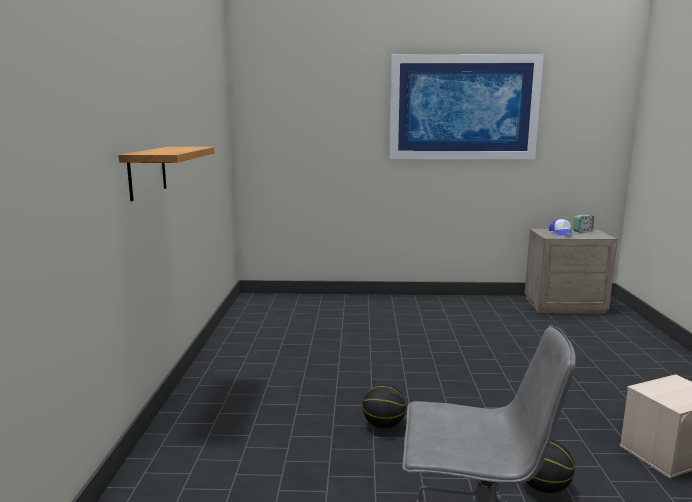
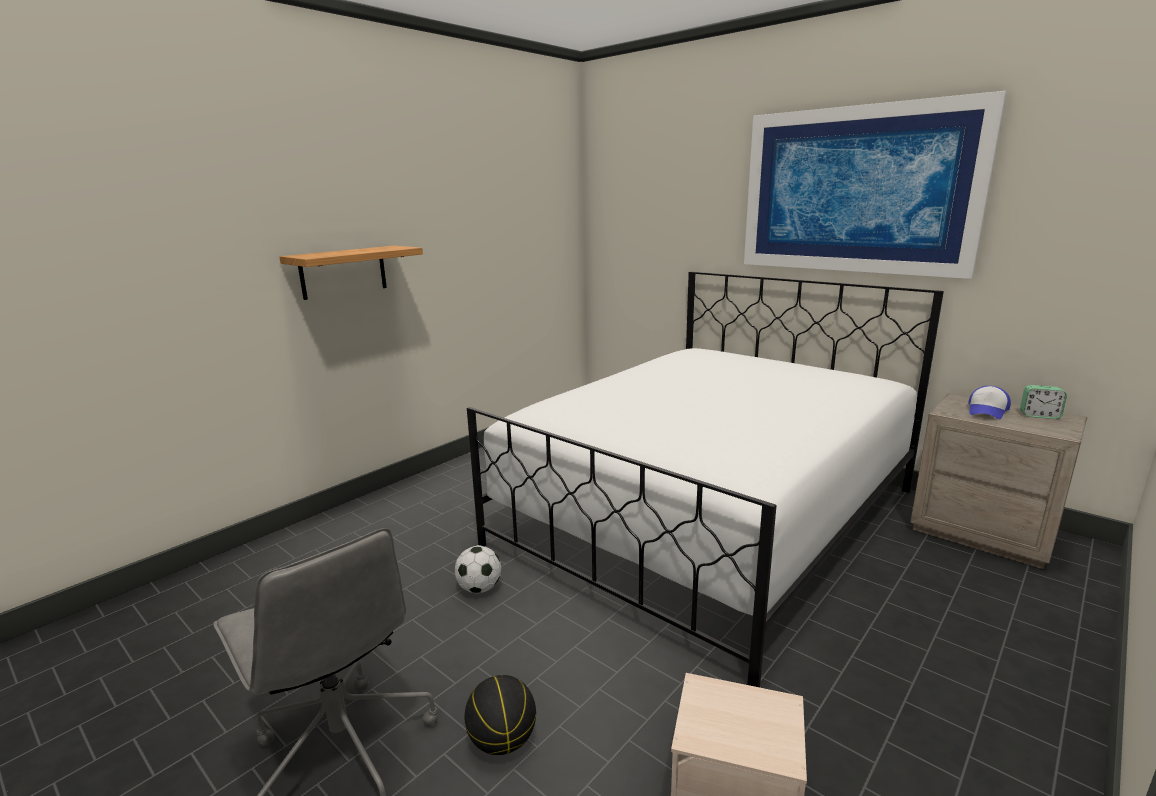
camera: 40 degrees right, 5 degrees up
basketball [363,384,406,429] -> football [455,545,501,594]
none -> white bed [467,272,944,687]

